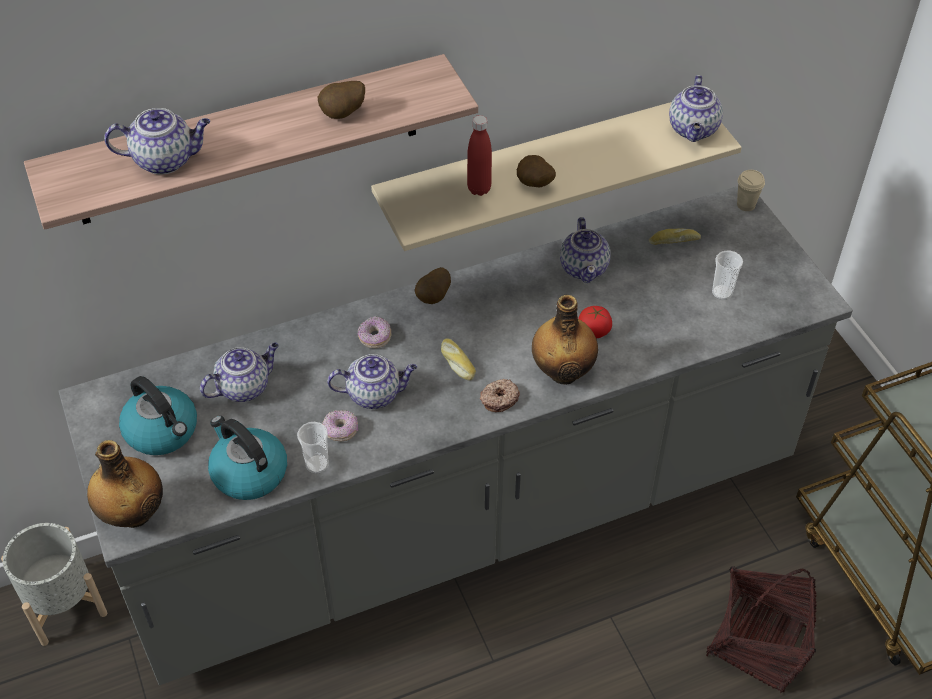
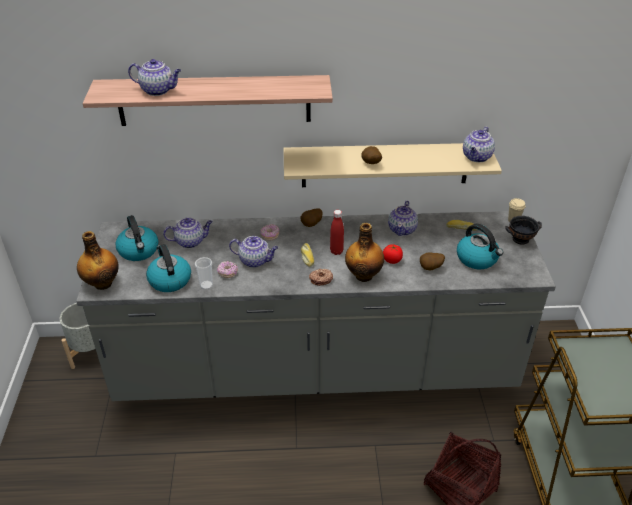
camera: 20 degrees right, 10 degrees down
potato [317,81,365,119] -> potato moved to [420,252,445,270]
red bottle [467,115,492,196] -> red bottle moved to [330,210,344,255]
cup [712,251,743,300] -> kettle [457,223,503,269]
none -> black bowl [505,216,542,244]

